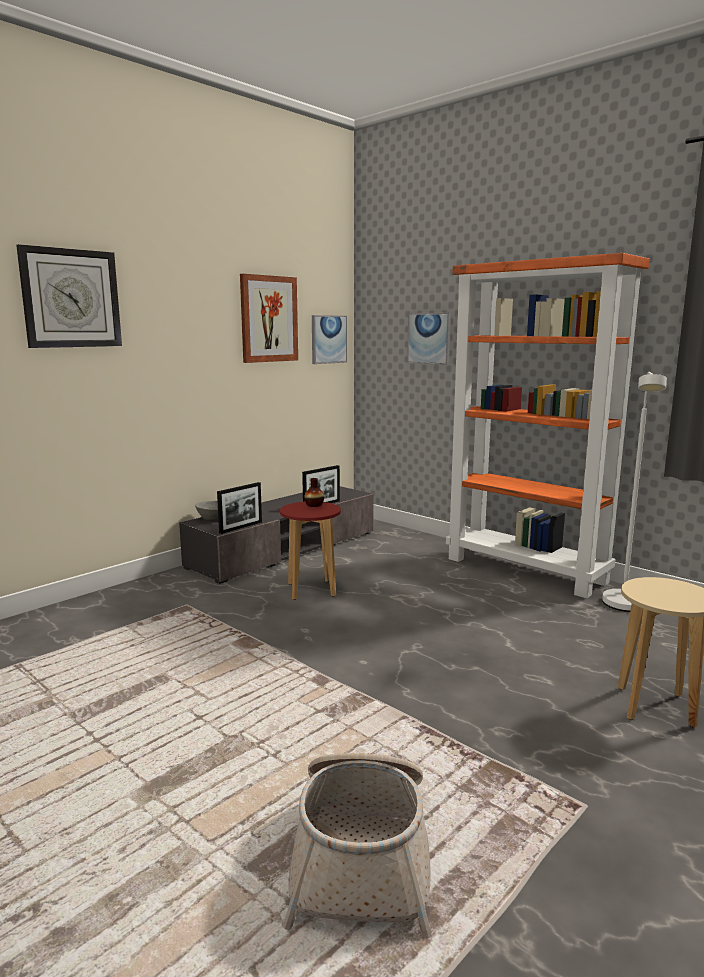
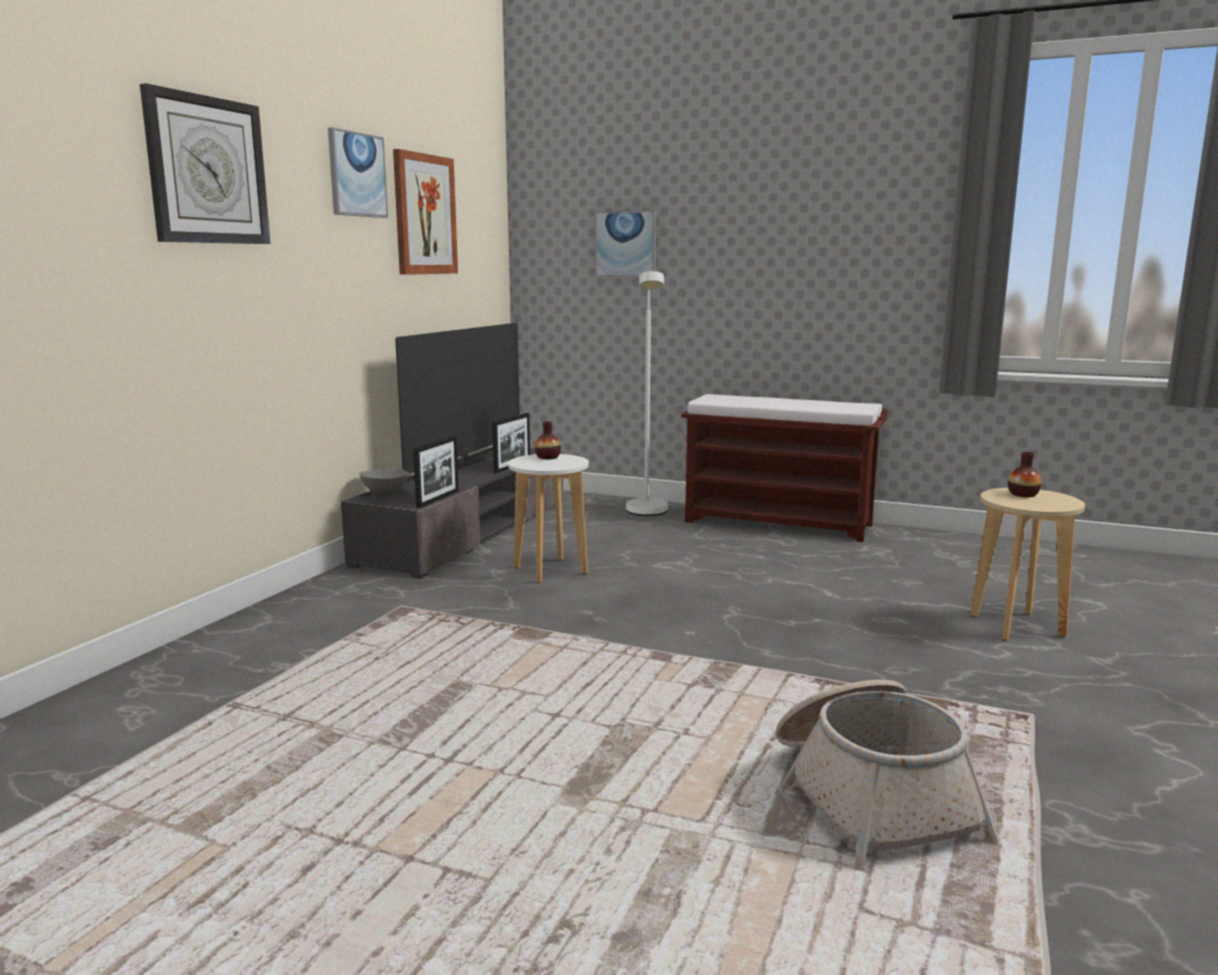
camera: 20 degrees left, 0 degrees up
red stool [280,502,341,600] -> white stool [508,454,589,583]
picture [312,315,347,364] -> picture moved to [328,127,388,218]
orange bookcase [446,253,650,598] -> brown bench [681,394,888,542]
white floor lamp [602,372,667,612] -> white floor lamp moved to [626,271,668,516]
none -> television [395,323,520,474]
none -> vase [1008,452,1042,497]

